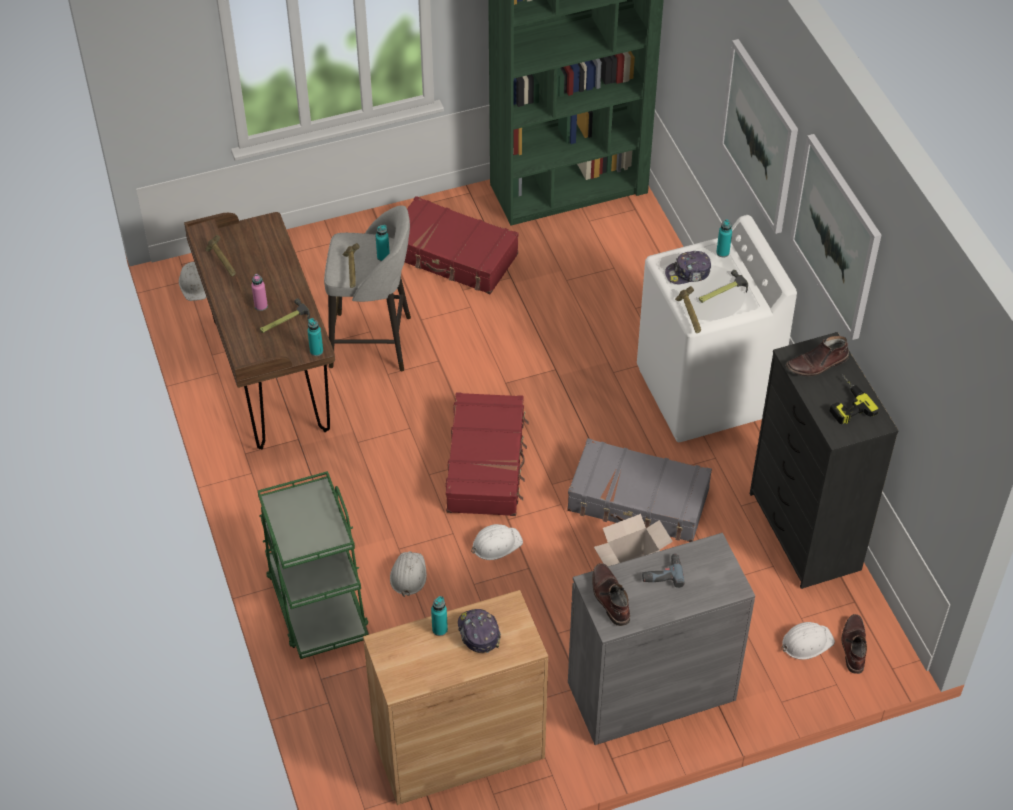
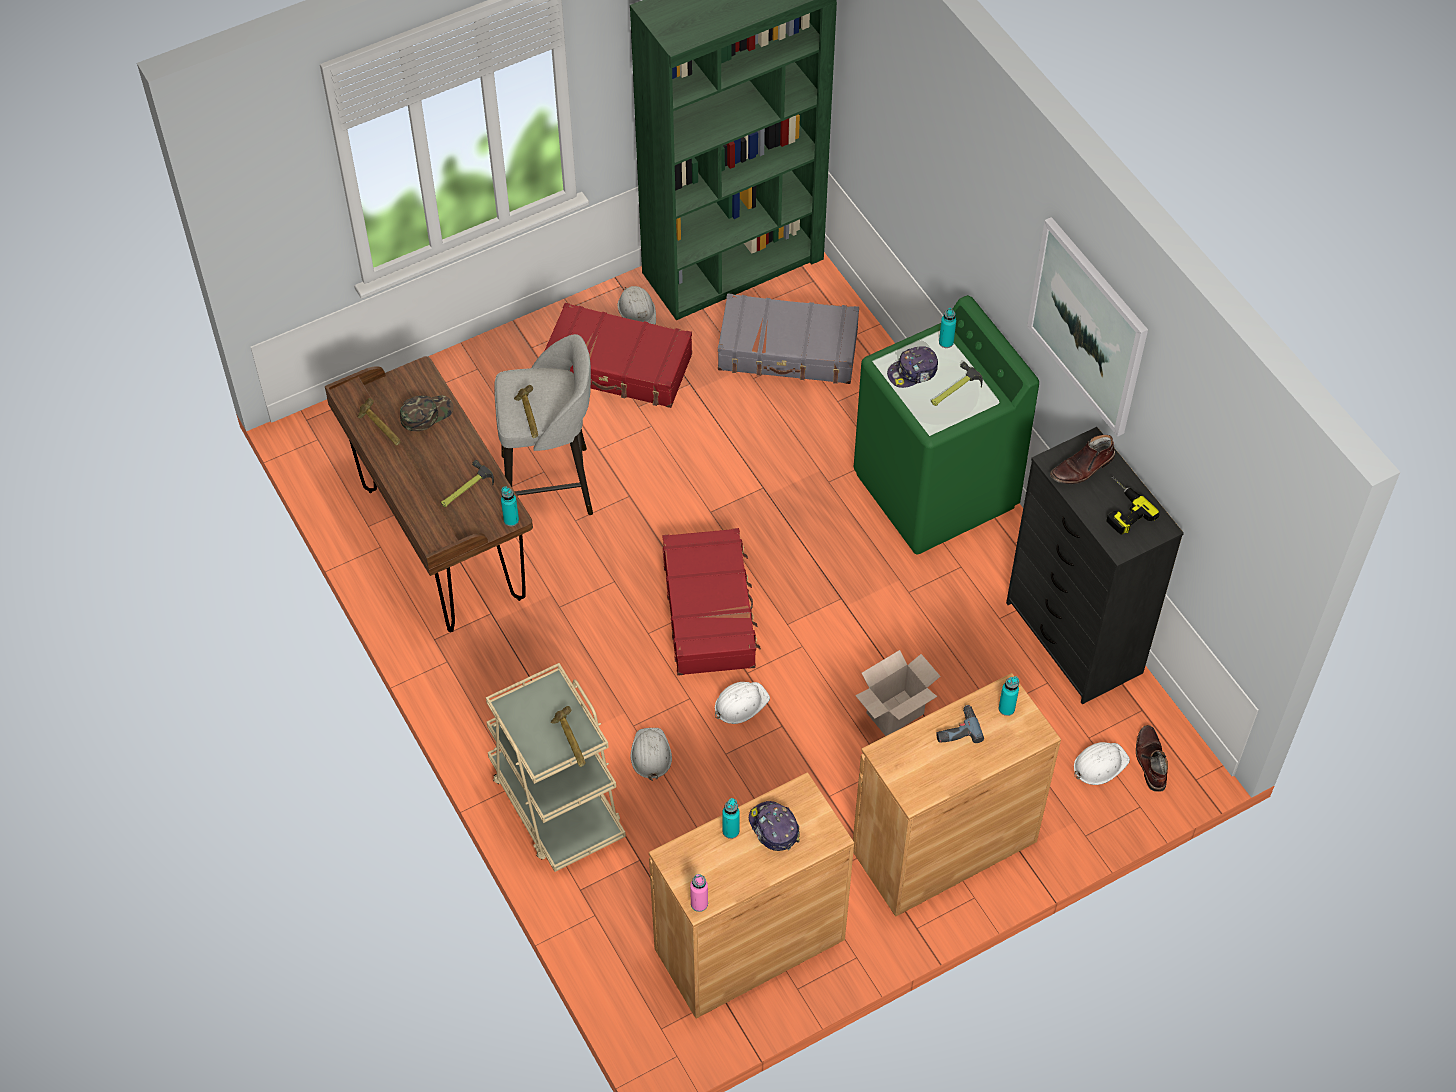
camera: 10 degrees left, 5 degrees up
white hard hat [179,262,207,301] -> white hard hat moved to [618,286,656,325]
pink bottle [251,274,268,311] -> pink bottle moved to [690,874,708,912]
green cart [258,471,369,659] -> beige cart [486,663,626,872]
turquoise bottle [376,225,390,261] -> turquoise bottle moved to [999,676,1019,716]
grey suitcase [567,438,712,542] -> grey suitcase moved to [718,293,859,384]
grey cabinet [568,533,755,745] -> brown cabinet [853,673,1061,917]
brown boot [592,563,630,626] -> none
white washing machine [637,215,797,442] -> green washing machine [854,295,1039,555]
hammer [675,286,701,333] -> hammer moved to [551,706,585,767]
picture [720,39,798,234] -> none
none -> green cap [400,395,454,431]

